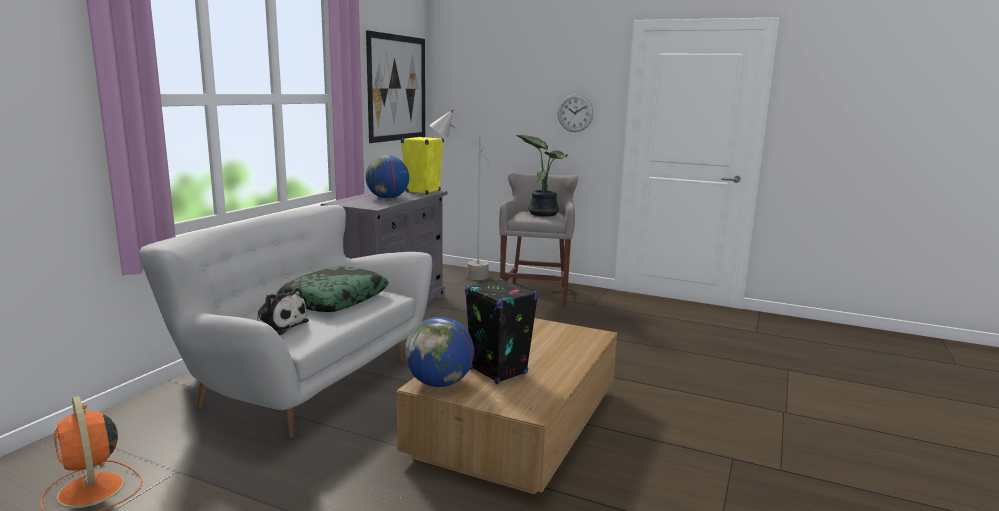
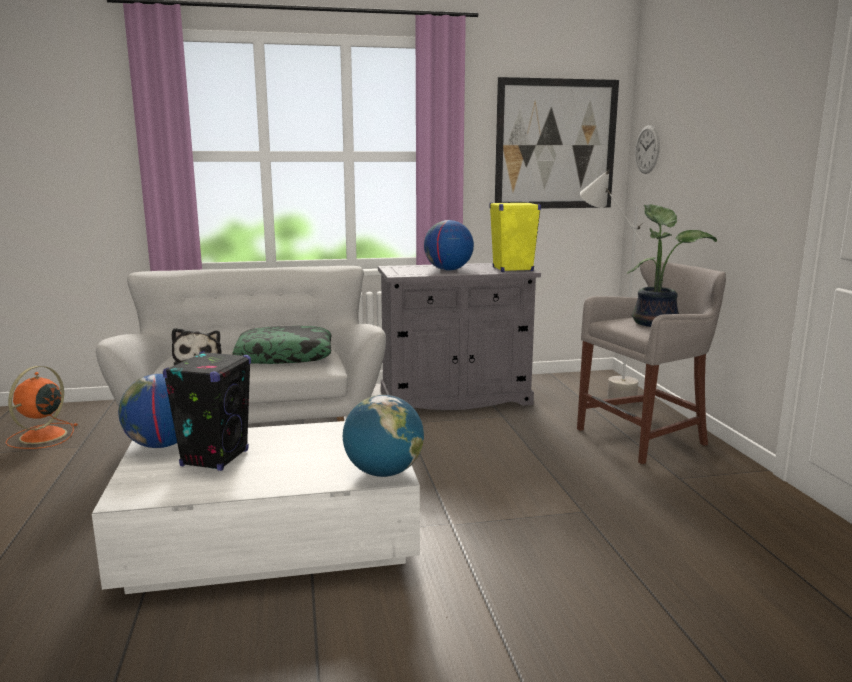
camera: 55 degrees right, 0 degrees up
brown coffee table [397,318,617,494] -> white coffee table [92,421,420,594]
wall clock [558,94,593,132] -> wall clock moved to [635,125,660,174]
none -> globe [343,395,424,477]

